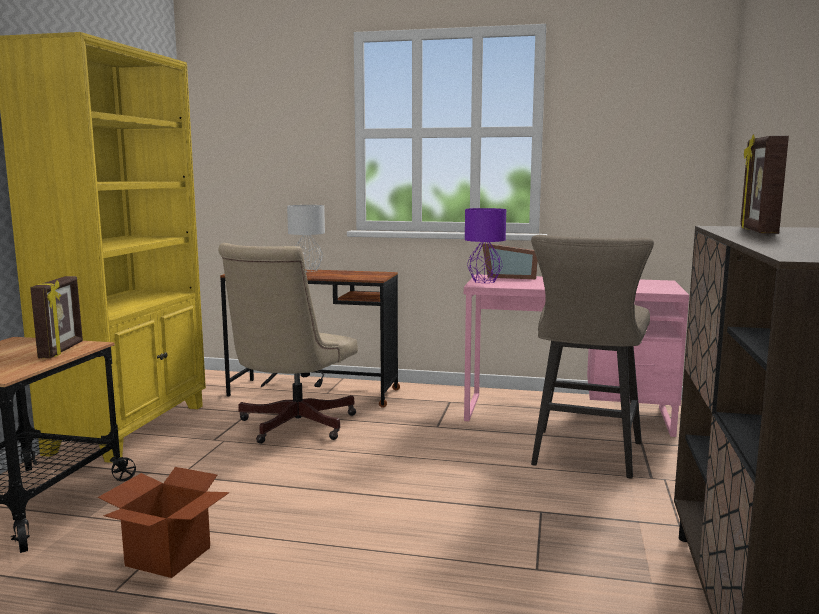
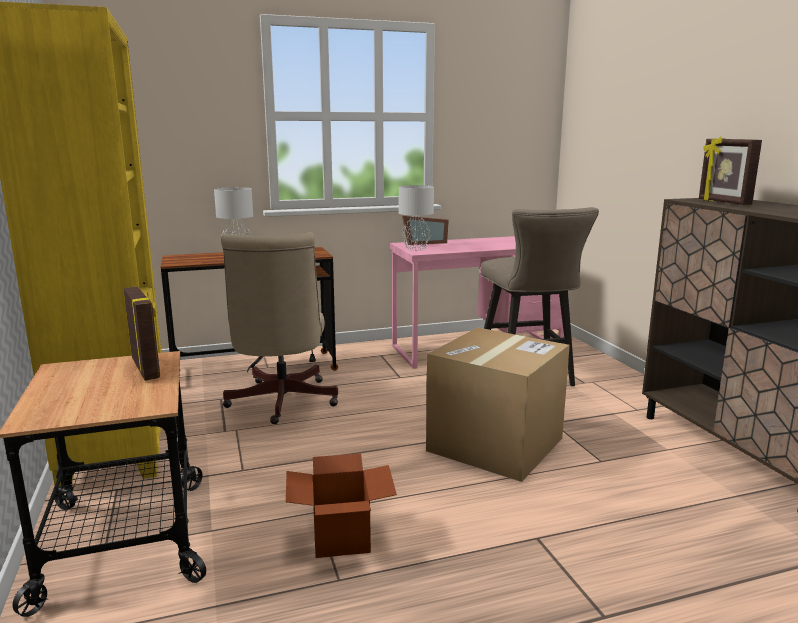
camera: 30 degrees left, 5 degrees up
purple table lamp [465,208,506,283] -> grey table lamp [399,185,434,251]
none -> cardboard box [426,327,570,482]

